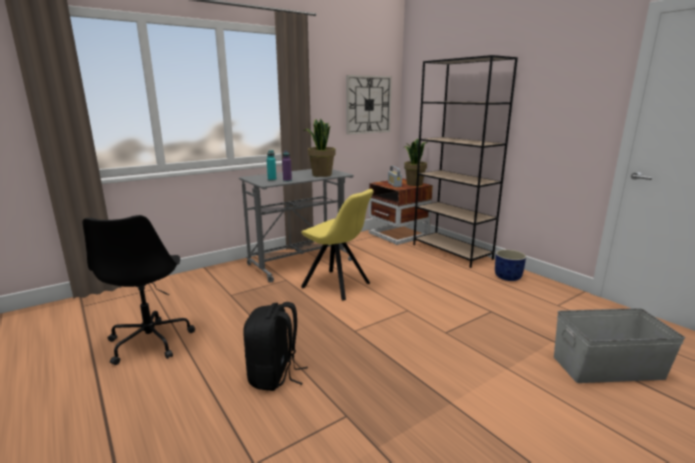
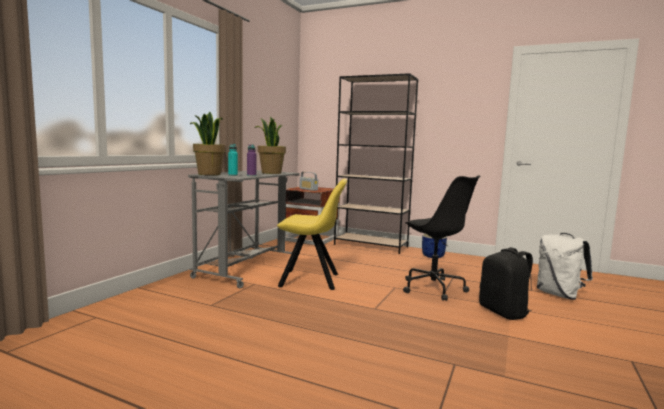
camera: 30 degrees left, 10 degrees down
black office chair [82,215,195,365] -> black office chair moved to [403,175,480,301]
black backpack [243,302,308,391] -> black backpack moved to [479,247,533,320]
wall clock [346,75,392,135] -> none
potted plant [404,139,427,186] -> potted plant moved to [190,112,225,175]
grey storage box [554,308,685,383] -> white backpack [537,233,593,300]

